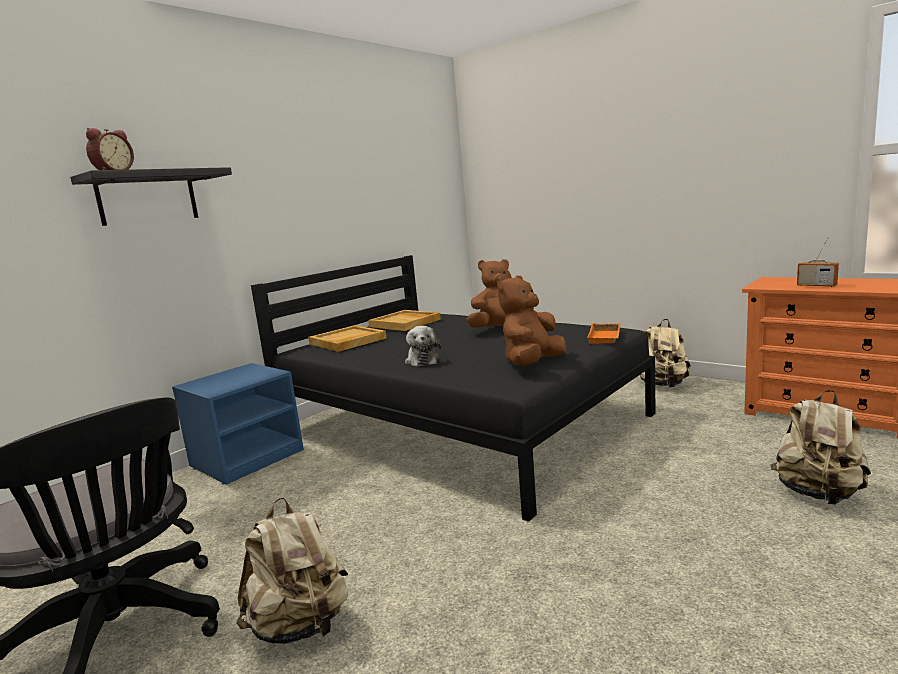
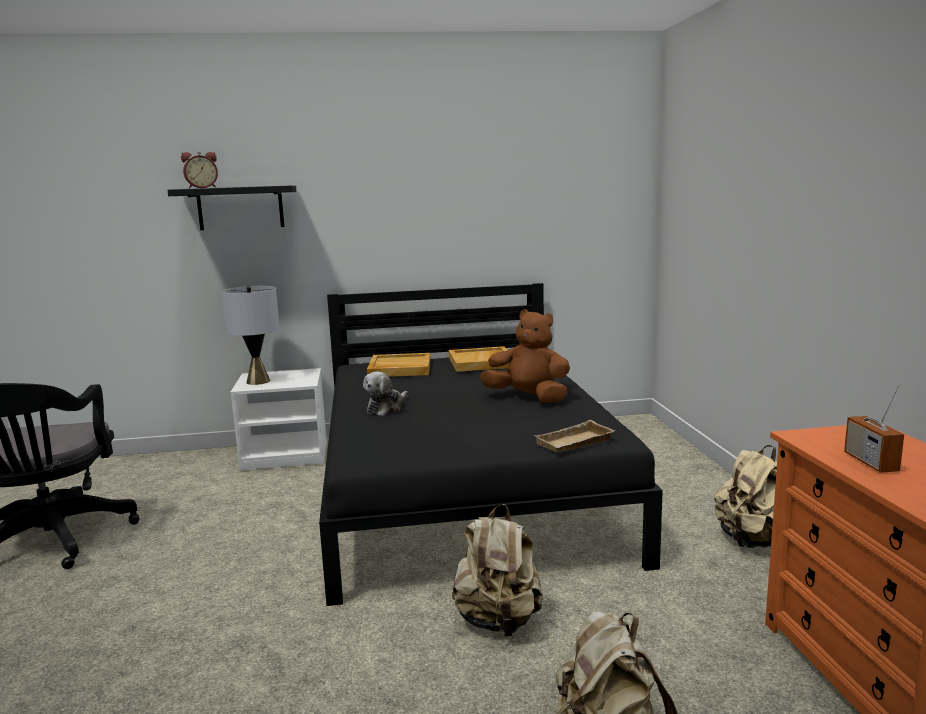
camera: 40 degrees right, 0 degrees up
blue nightstand [172,363,304,485] -> white nightstand [230,368,327,470]
beige backpack [236,497,349,644] -> beige backpack moved to [452,504,543,637]
brown plush toy [497,276,567,366] -> none
orange tray [587,323,621,344] -> beige tray [533,420,615,452]
none -> grey table lamp [221,286,280,385]

